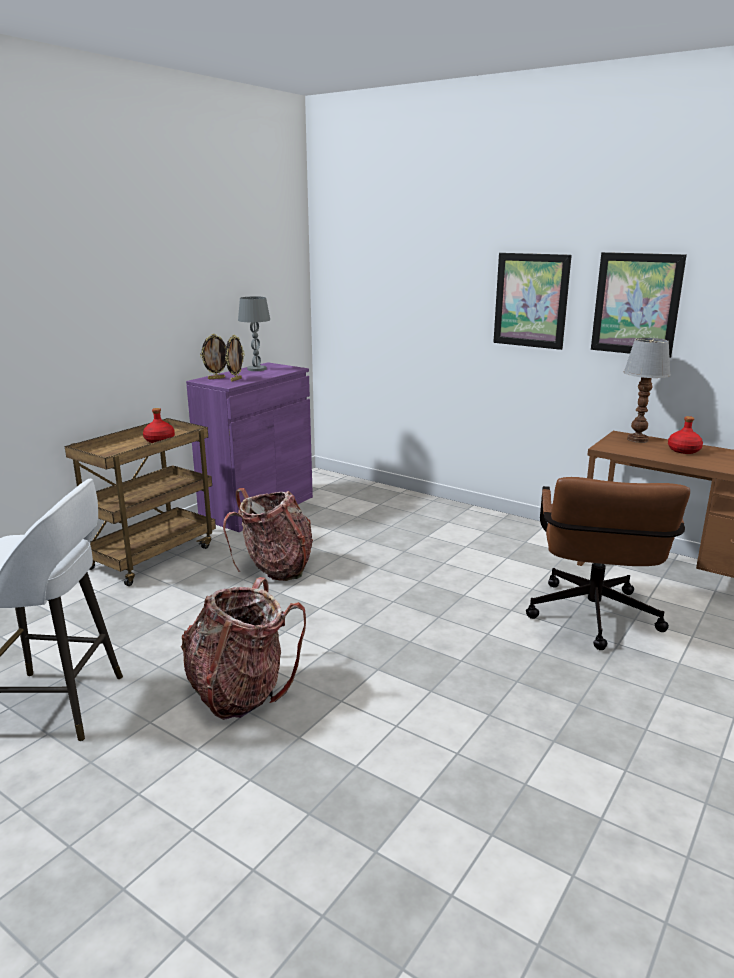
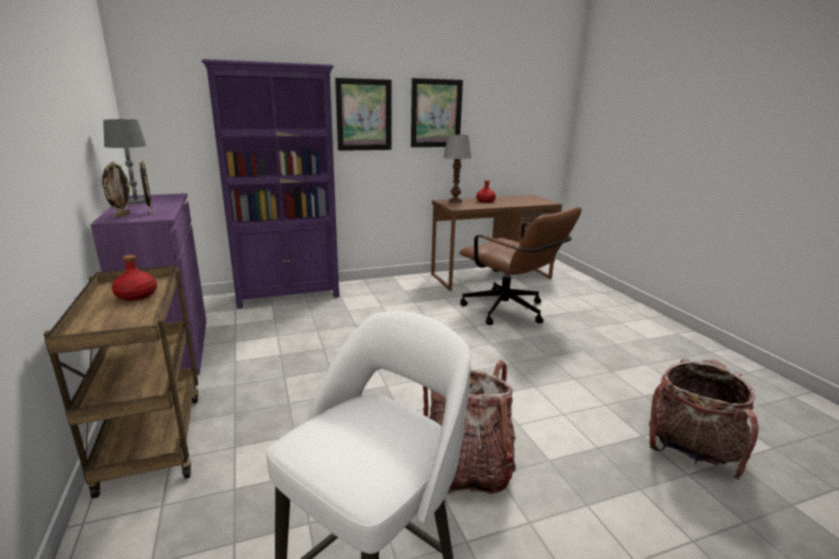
camera: 55 degrees left, 0 degrees up
backpack [223,488,313,581] -> backpack moved to [649,359,759,480]
none -> purple bookcase [202,59,339,309]

